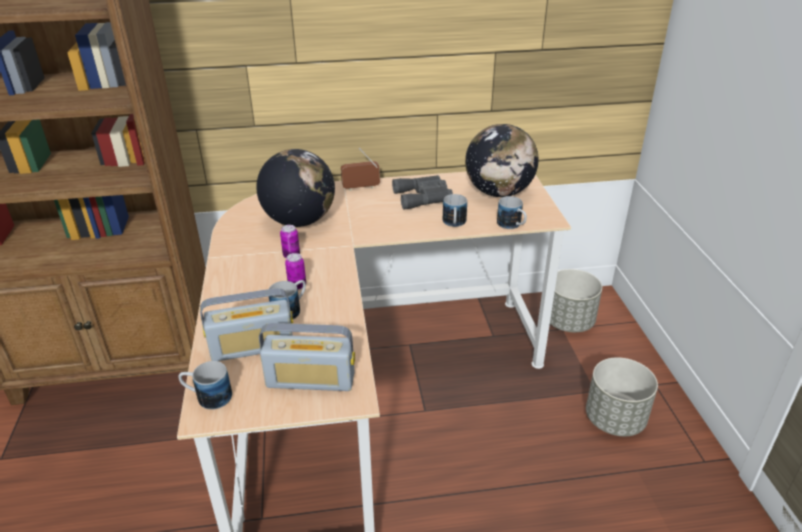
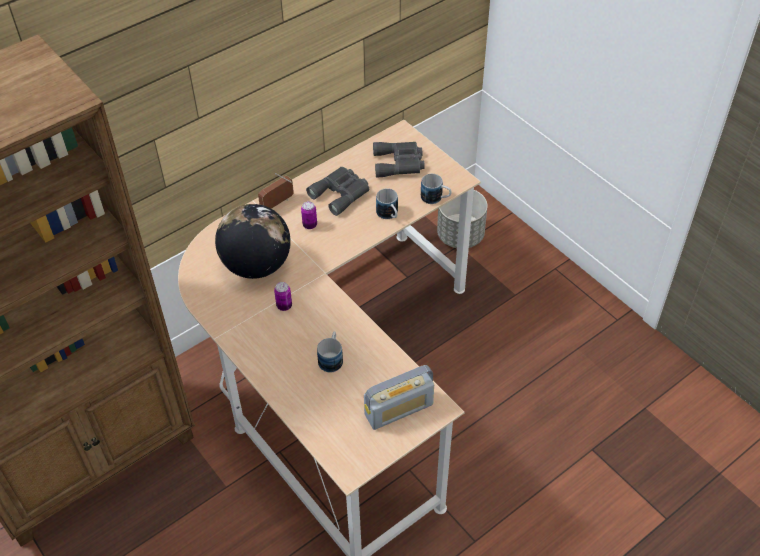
camera: 30 degrees left, 15 degrees up
mug [179,361,232,410] -> none
radio [200,288,293,361] -> none
can [285,253,306,290] -> can moved to [301,201,317,229]
globe [465,124,539,197] -> grey binoculars [373,142,425,178]
grey planter [586,357,658,436] -> none

